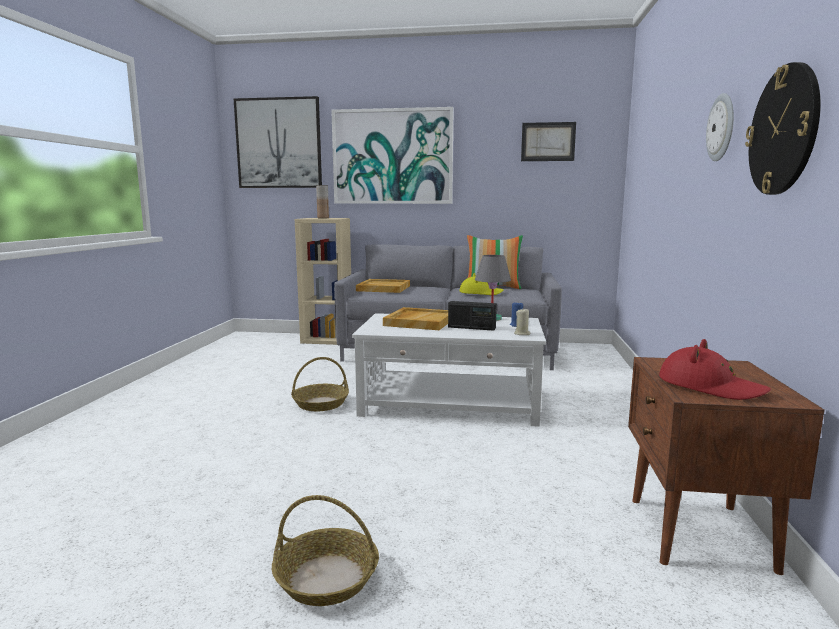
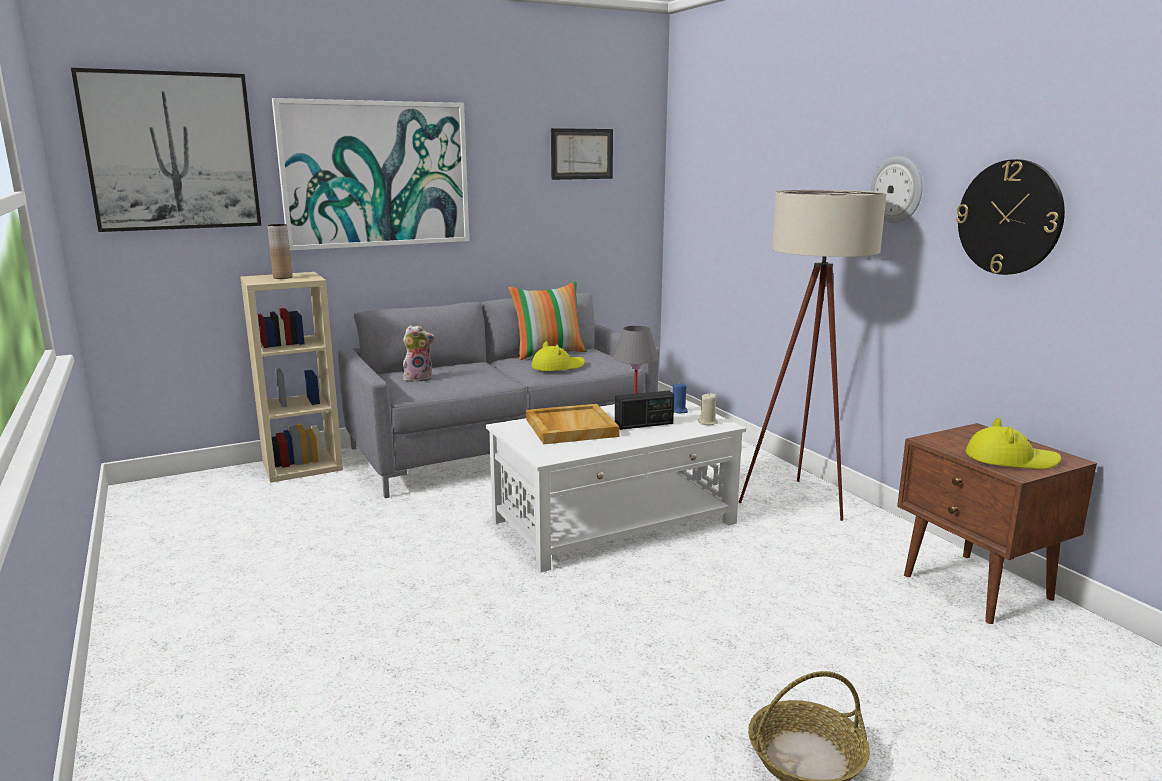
camera: 35 degrees left, 5 degrees up
basket [291,357,349,411] -> none
beige tray [356,279,410,293] -> plush toy [403,325,435,382]
red hat [659,339,771,400] -> yellow hat [966,418,1061,469]
none -> beige floor lamp [739,190,887,521]

